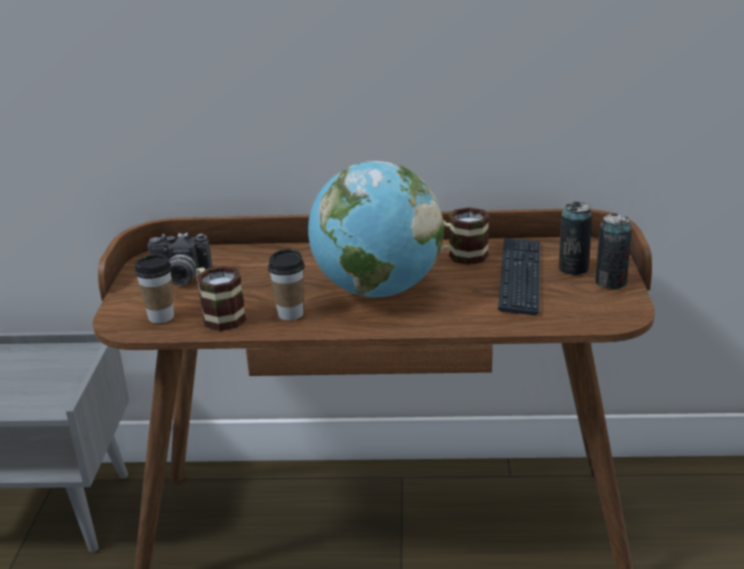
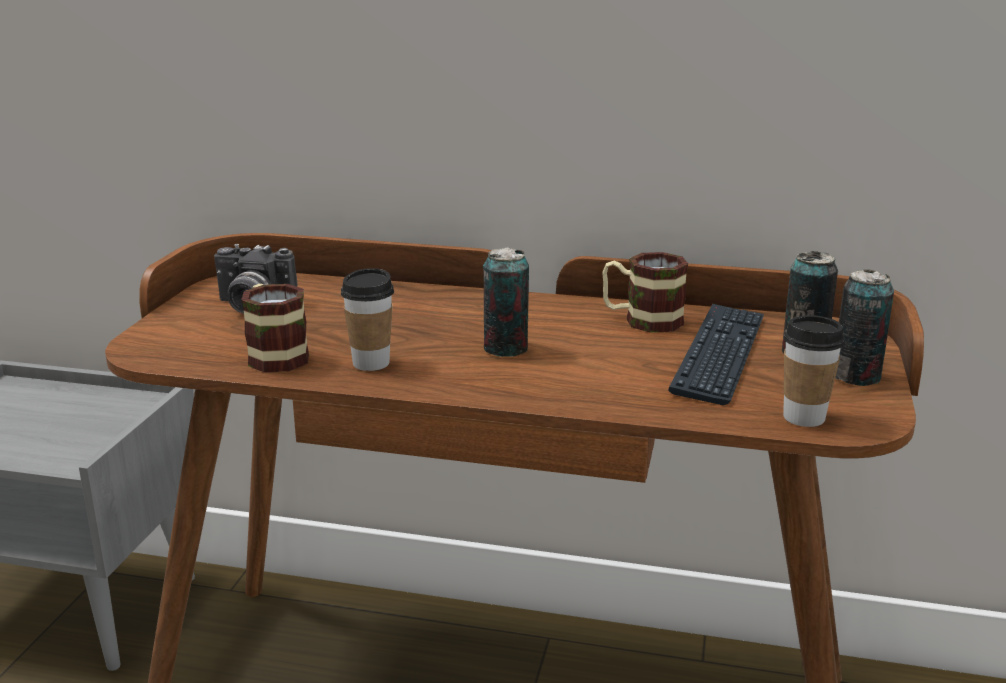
camera: 10 degrees right, 5 degrees down
cup [135,254,174,323] -> cup moved to [783,315,845,427]
globe [308,161,444,297] -> can [483,247,529,357]

